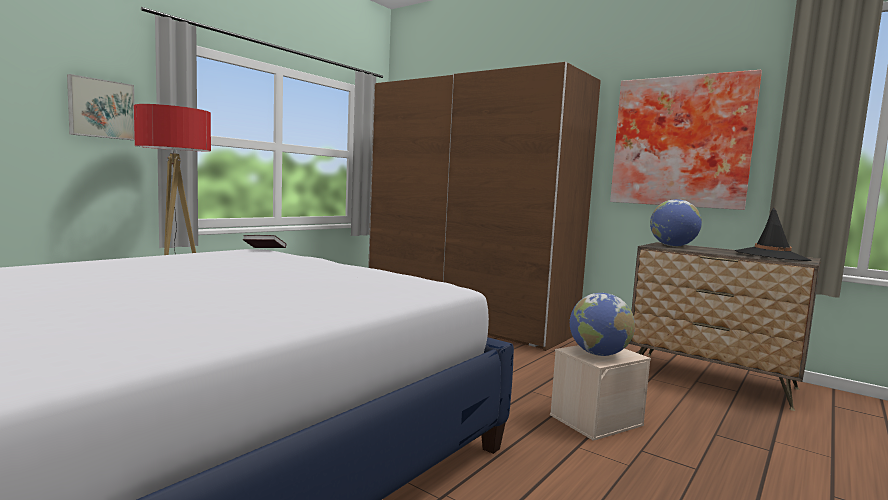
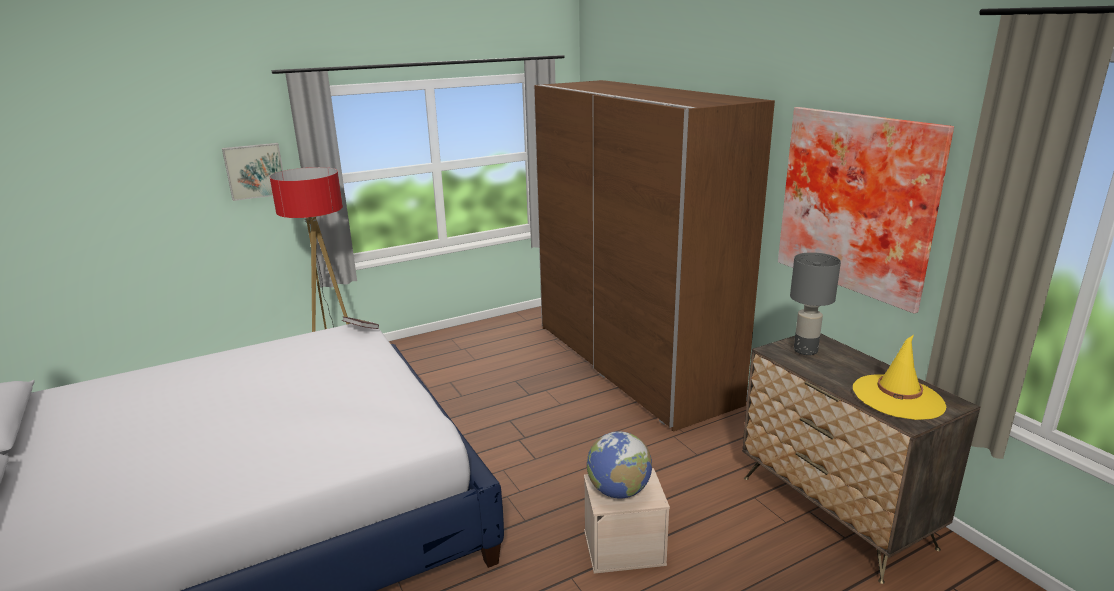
camera: 25 degrees right, 15 degrees up
globe [650,199,702,247] -> grey table lamp [790,252,841,355]
black hat [735,208,812,261] -> yellow hat [853,335,946,420]

